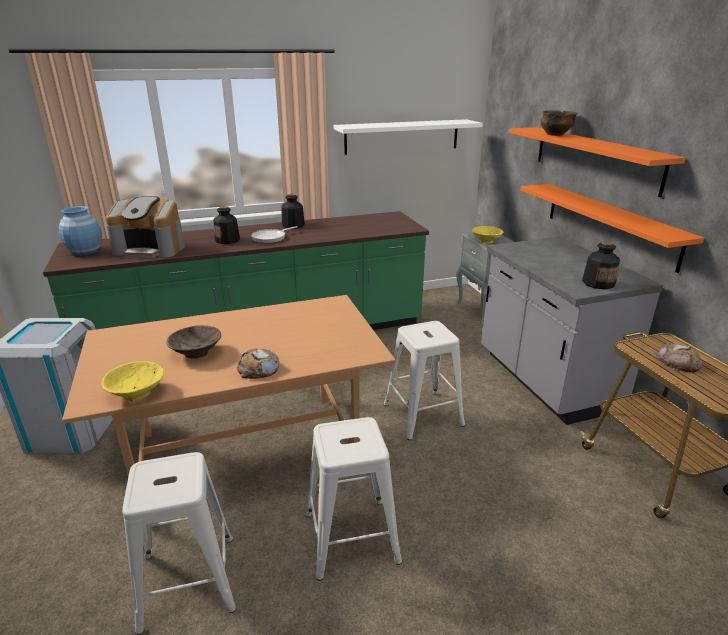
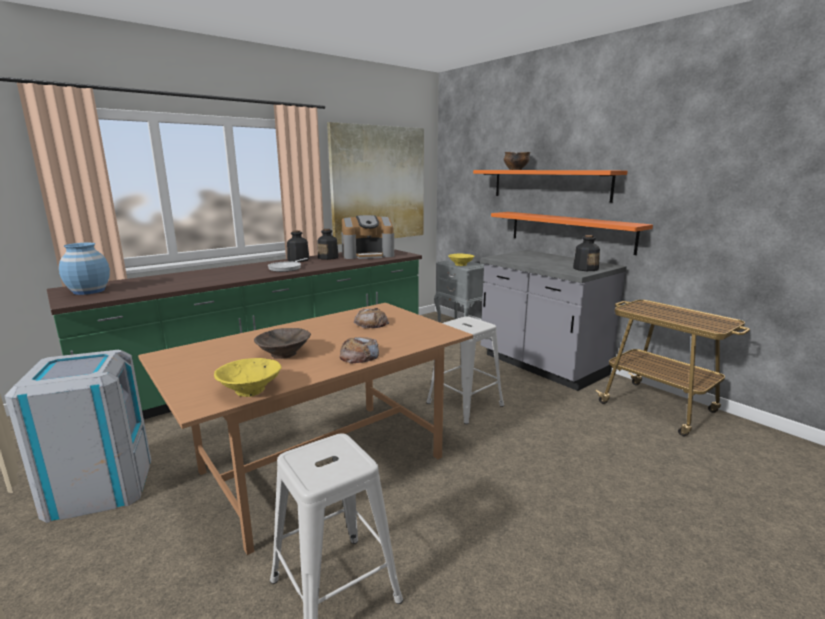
camera: 20 degrees left, 10 degrees down
coffee machine [105,196,185,258] -> coffee machine moved to [341,215,394,259]
bottle [213,206,240,244] -> bottle moved to [318,229,339,260]
white stool [306,417,402,581] -> none
white shelf [334,119,483,155] -> picture [327,122,424,245]
bread [656,342,703,372] -> bread moved to [354,308,389,328]

